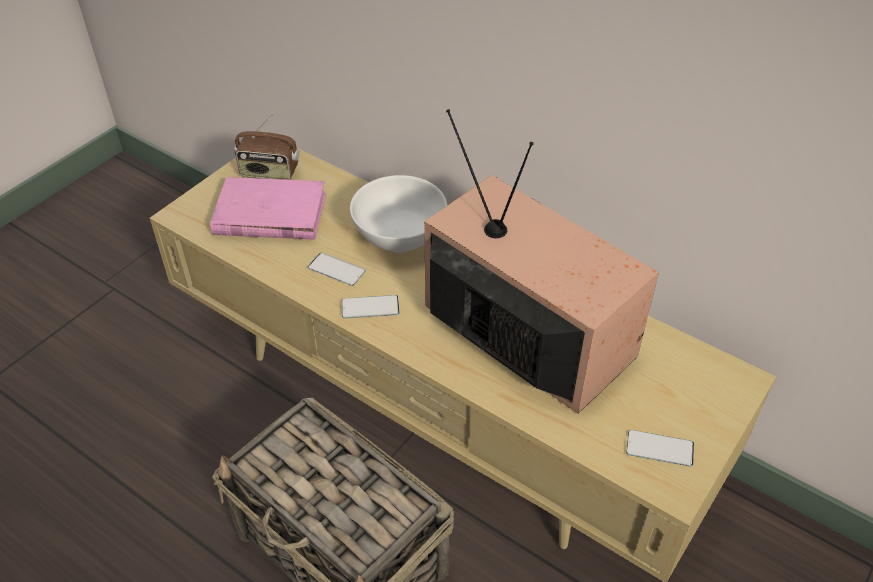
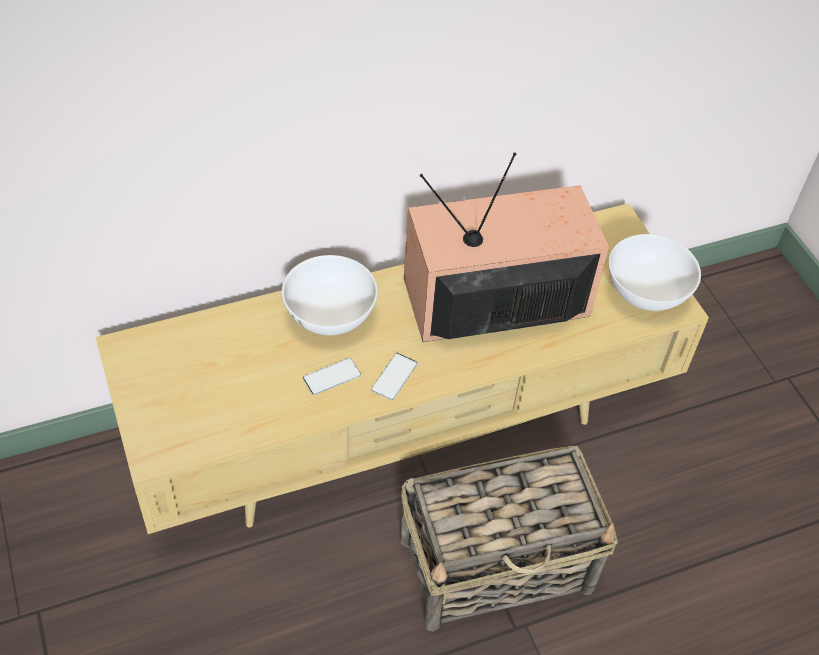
camera: 60 degrees left, 5 degrees up
pink book [210,177,326,240] -> none
radio [234,114,299,180] -> none
phone [626,430,694,467] -> white bowl [608,234,701,311]

